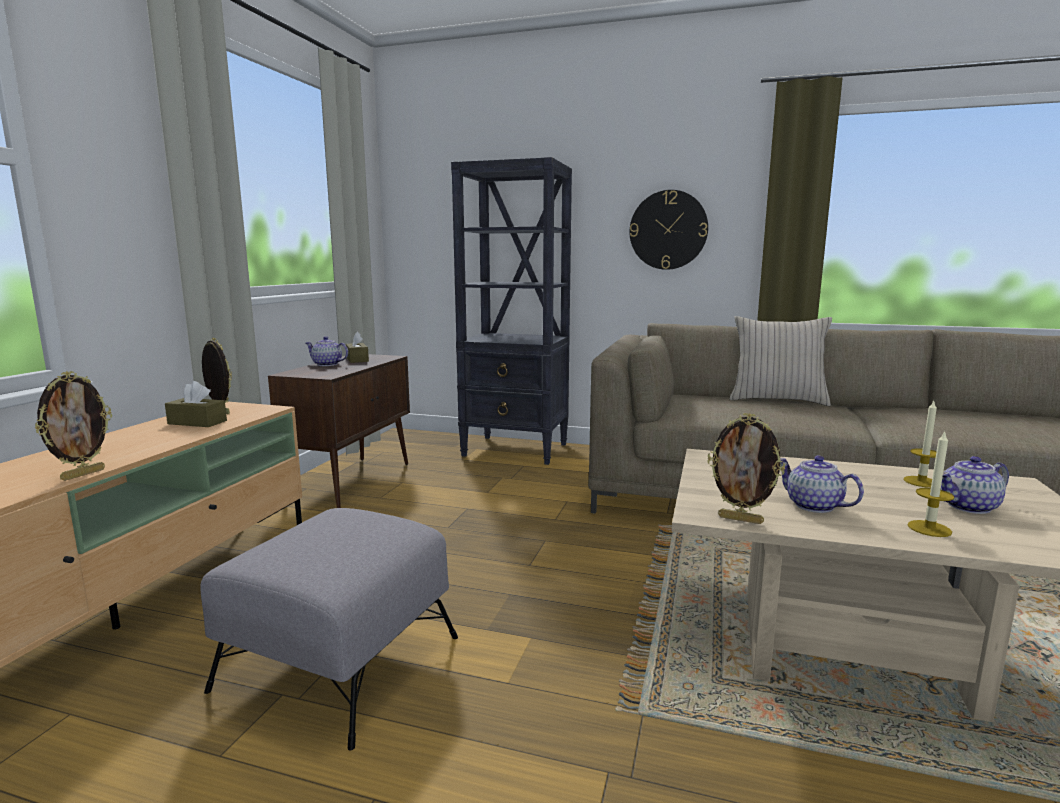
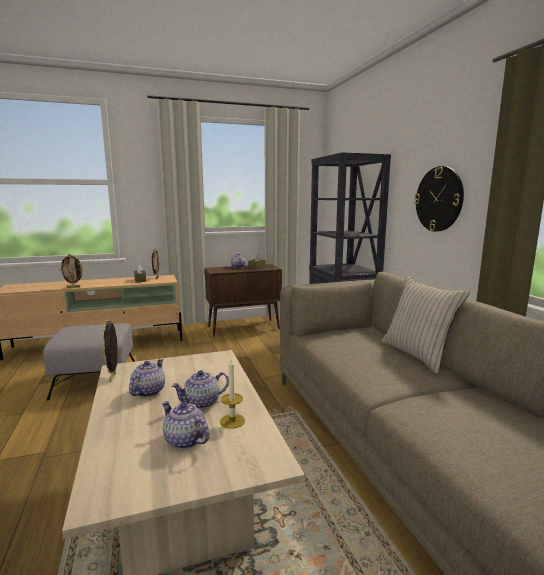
camera: 55 degrees right, 0 degrees up
candle [907,431,955,537] -> none
none -> teapot [171,370,229,409]

